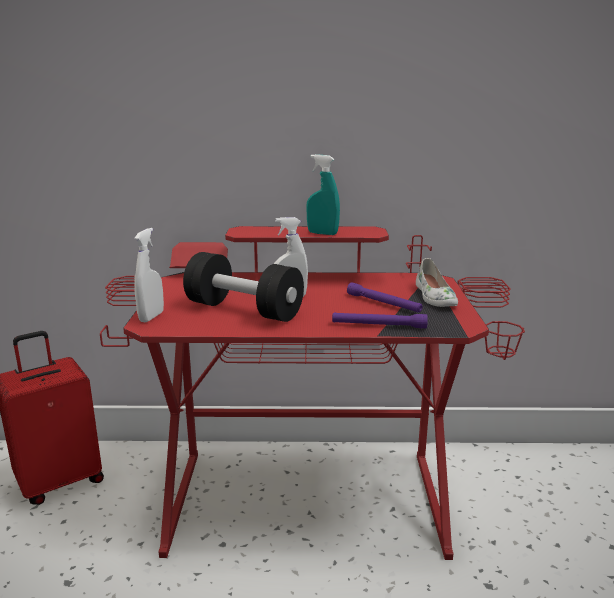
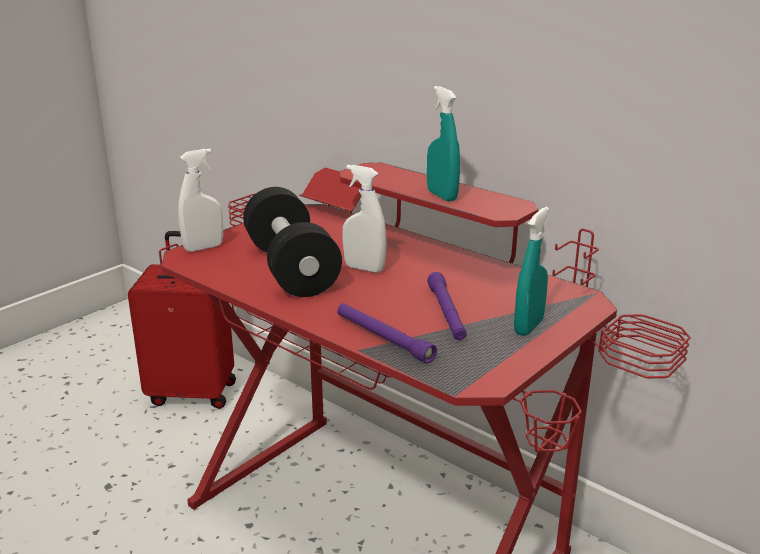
camera: 40 degrees right, 5 degrees up
white shoe [416,258,458,307] -> turquoise spray bottle [514,207,549,336]

